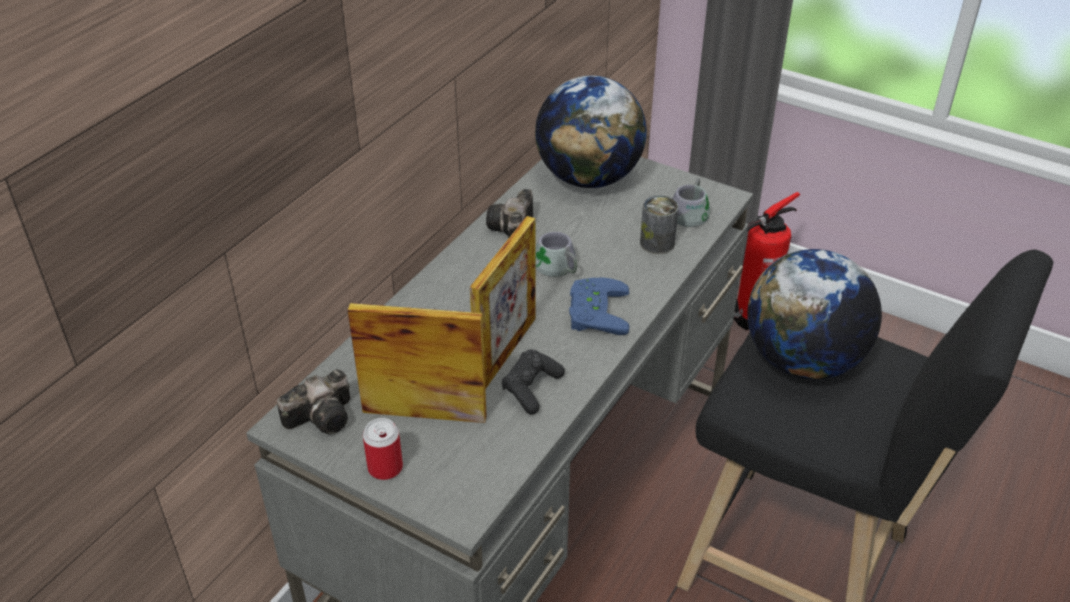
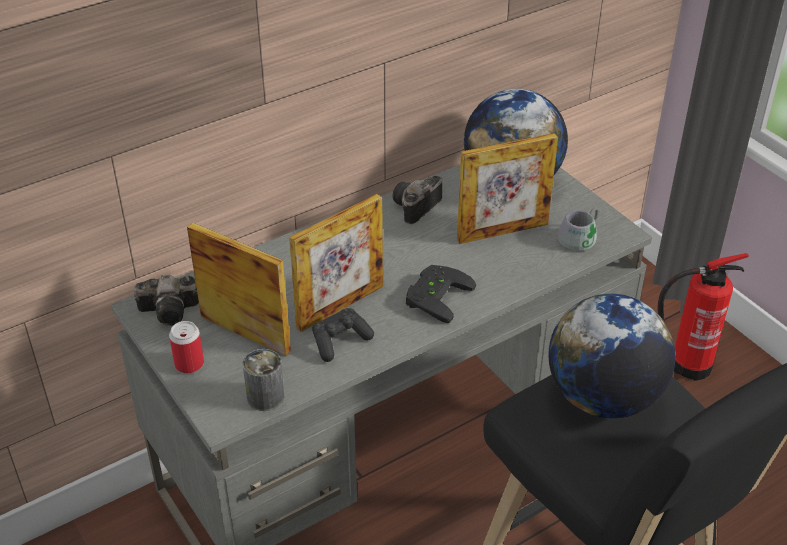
camera: 25 degrees right, 0 degrees up
grey mug [536,232,577,286] -> none
blue game controller [569,278,630,335] -> black game controller [406,265,476,323]
can [640,195,679,254] -> can moved to [243,349,284,411]
none -> picture frame [457,133,558,244]

